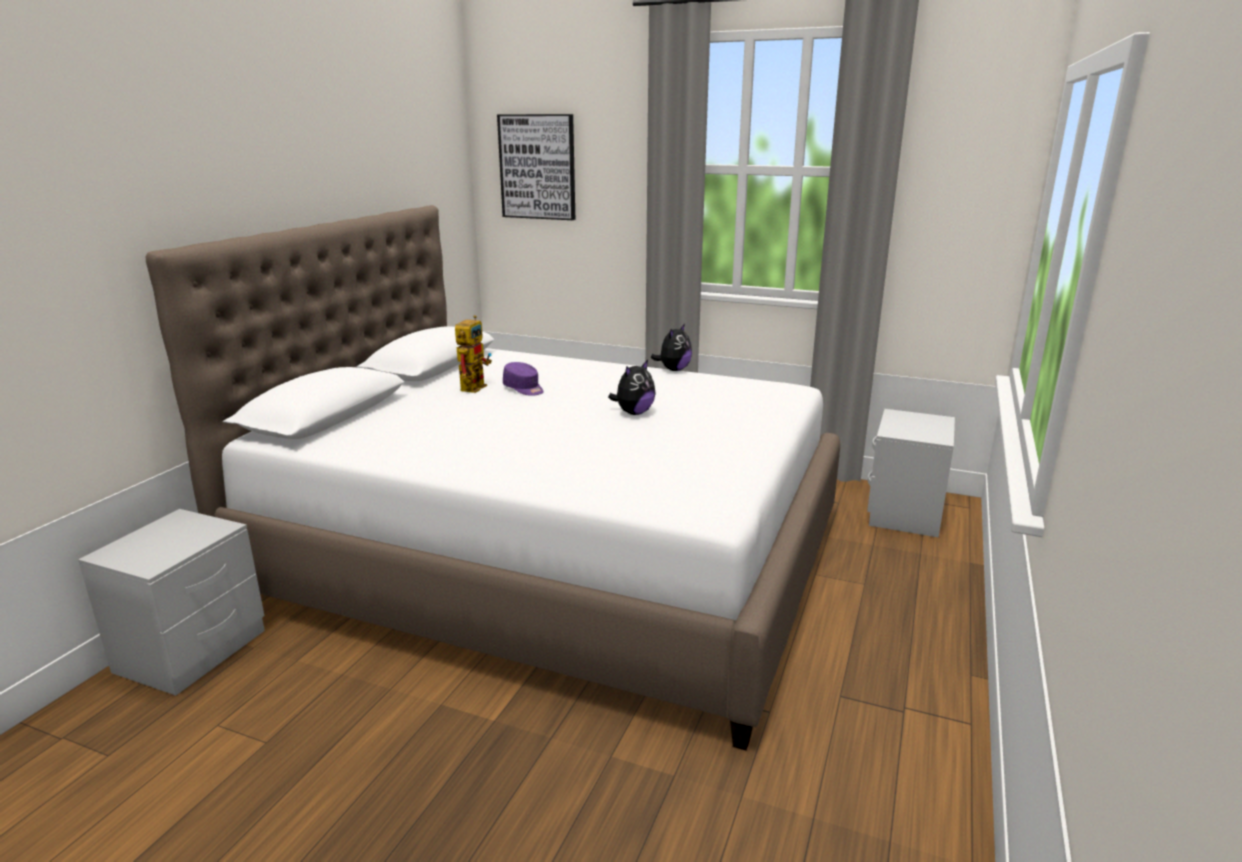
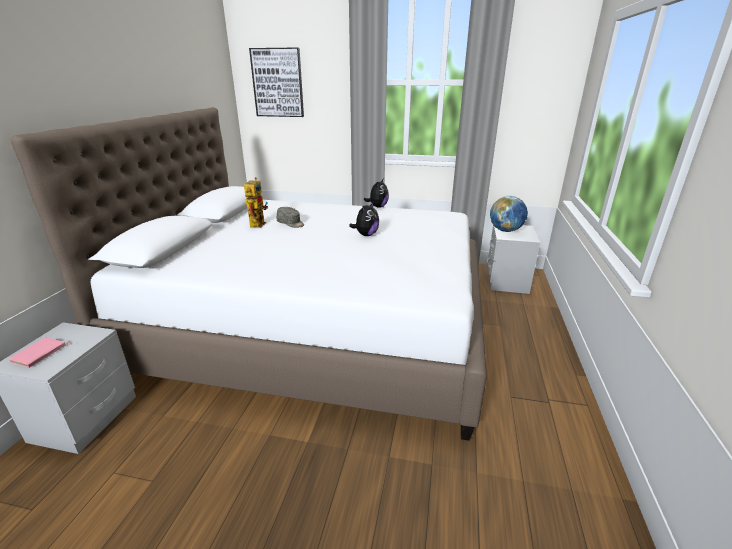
camera: 10 degrees left, 5 degrees up
purple cap [503,362,544,396] -> grey cap [277,207,304,228]
none -> pink book [9,337,71,368]
none -> globe [490,196,528,232]

